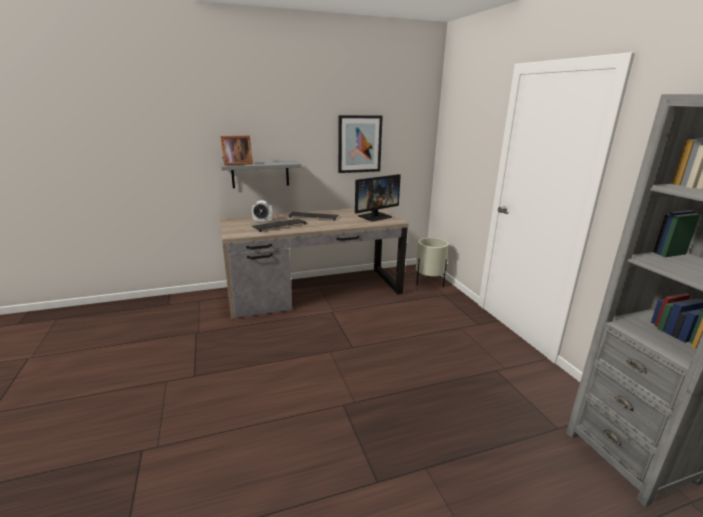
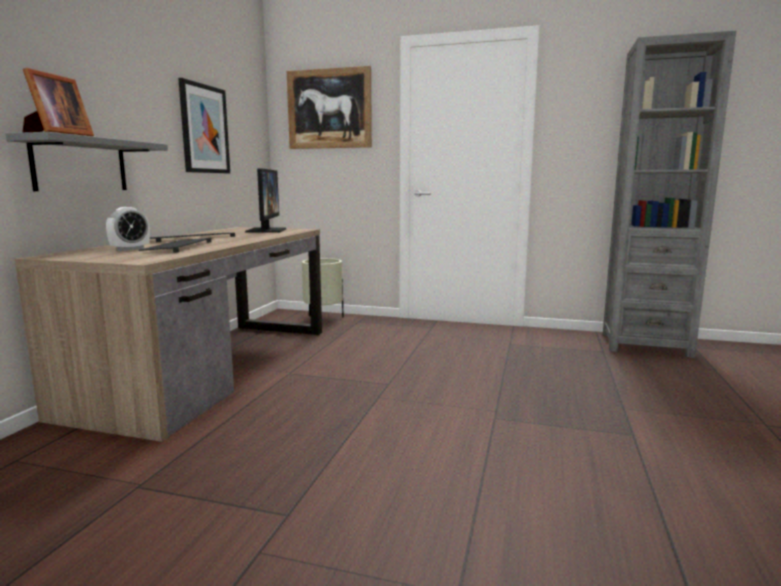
camera: 55 degrees left, 10 degrees down
none -> picture [287,66,372,149]

